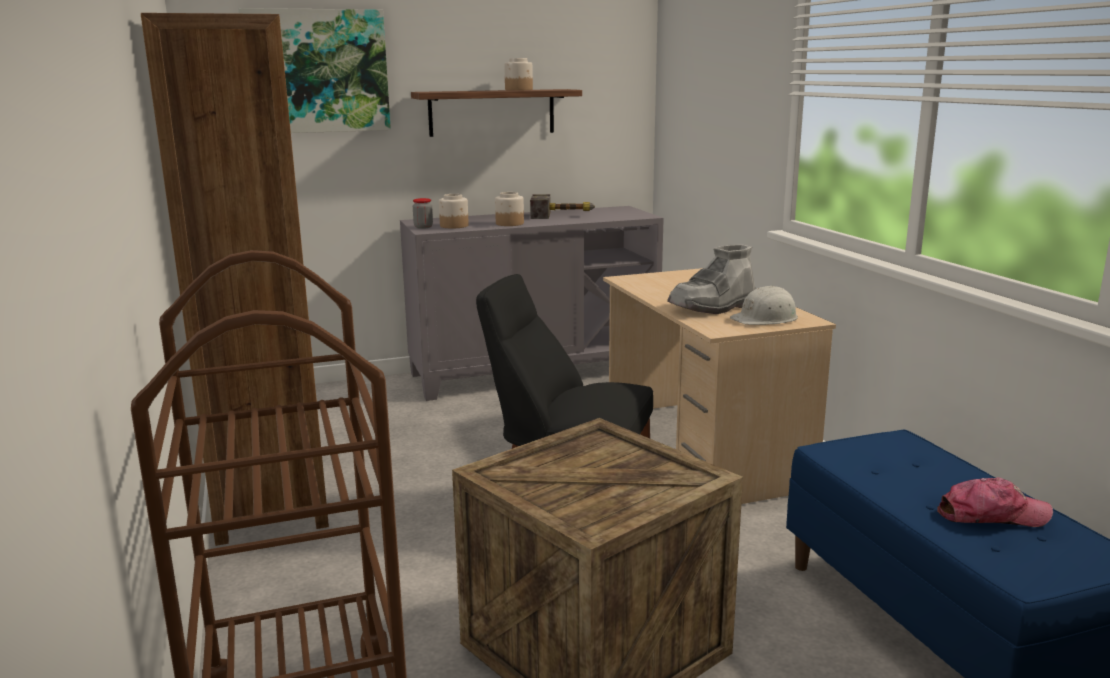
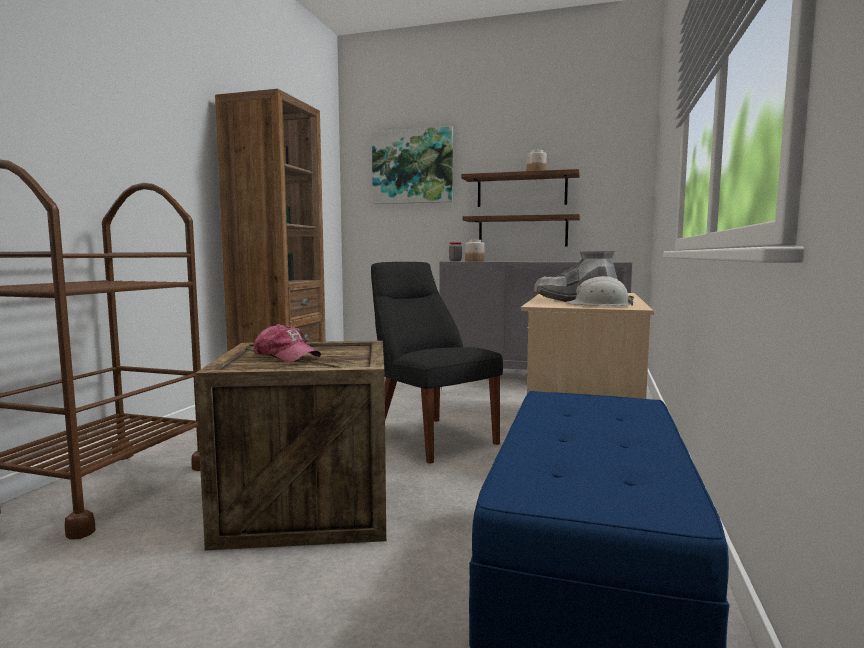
camera: 35 degrees right, 10 degrees down
jar [495,192,524,226] -> none
hammer [530,194,595,219] -> none
cap [937,477,1053,527] -> cap moved to [254,324,321,362]
none -> shelf [463,214,580,247]

